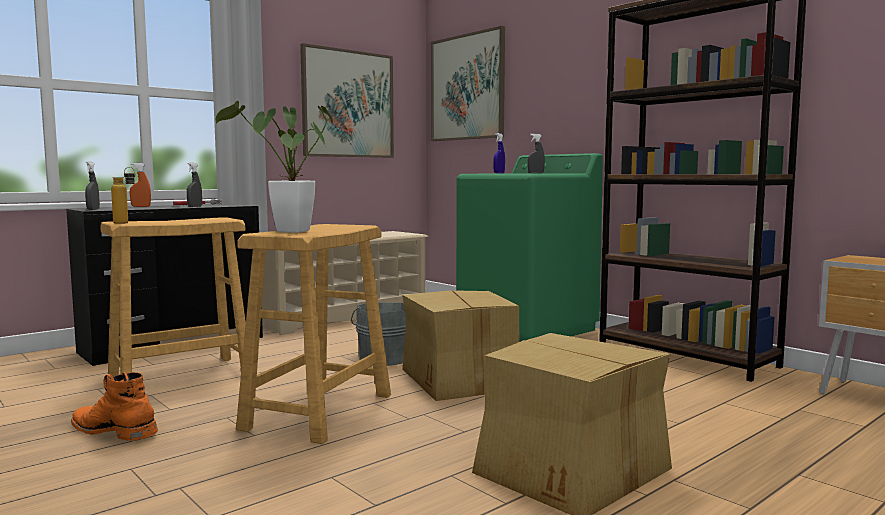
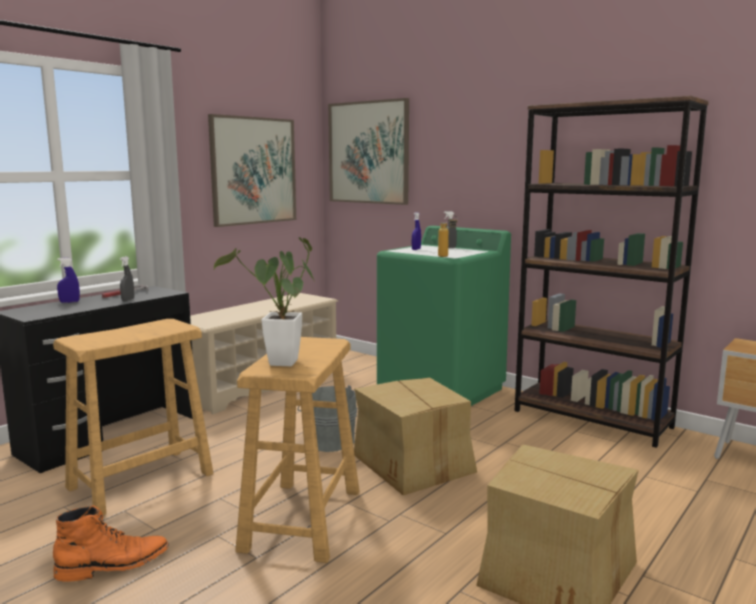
camera: 10 degrees left, 5 degrees up
orange boot [71,372,158,441] -> orange boot turned 135 degrees clockwise [53,505,169,582]
grey spray bottle [85,162,100,210] -> none
bottle [111,167,135,224] -> bottle moved to [438,215,458,257]
orange spray bottle [130,163,151,207] -> blue spray bottle [57,258,80,303]

